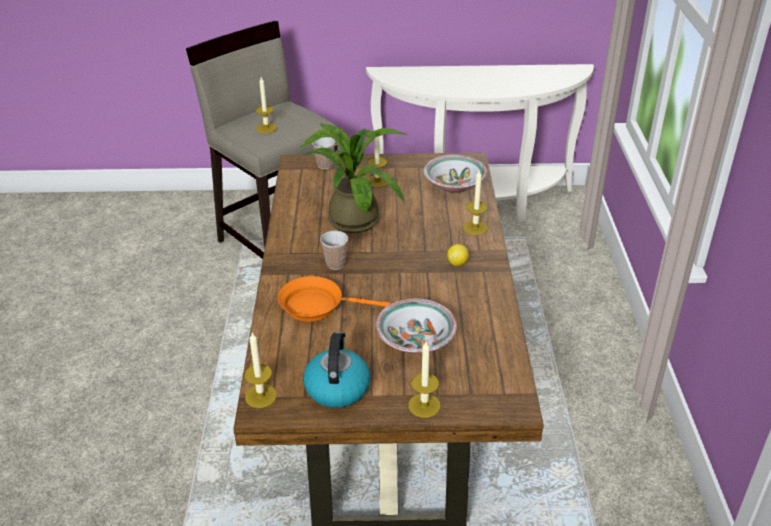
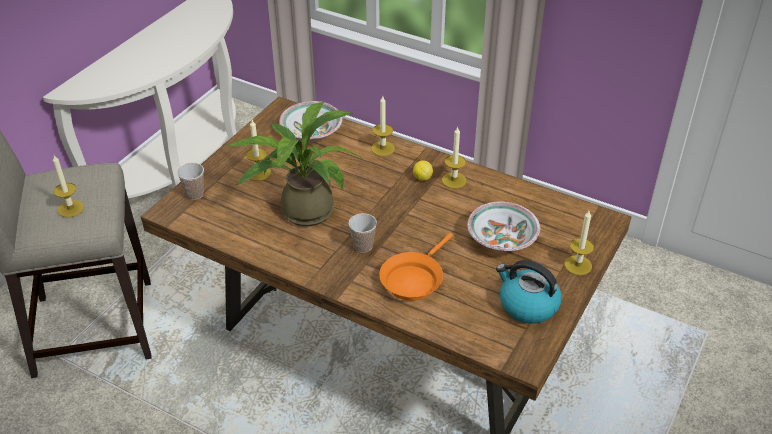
camera: 60 degrees left, 5 degrees up
candle [244,333,277,408] -> candle moved to [442,126,467,189]

